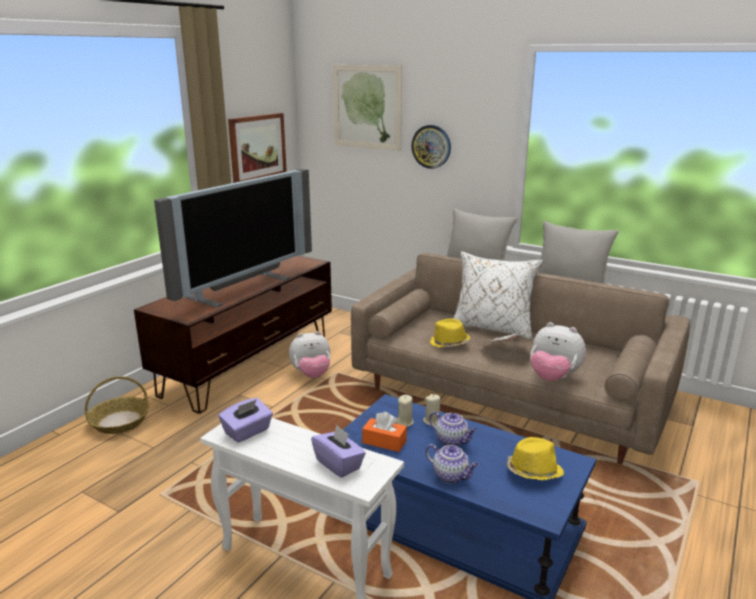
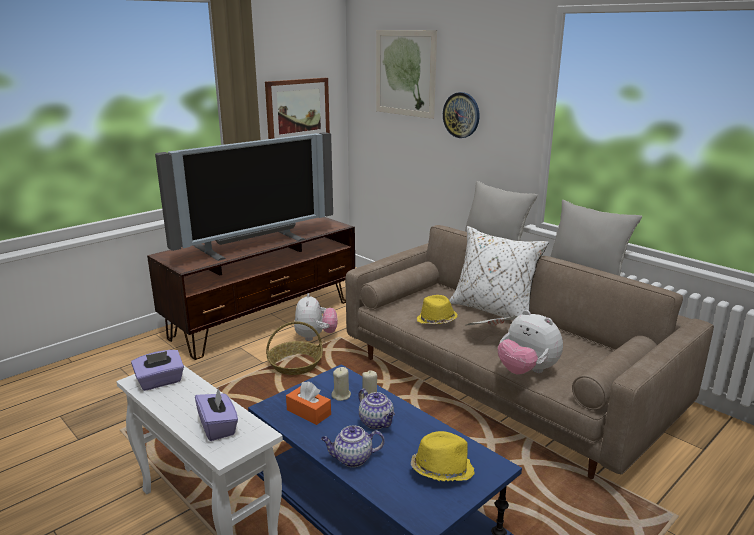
camera: 15 degrees right, 0 degrees up
basket [85,376,149,434] -> basket moved to [266,321,323,375]
plush toy [289,331,330,378] -> plush toy turned 90 degrees counterclockwise [294,293,338,341]
teapot [425,444,479,483] -> teapot turned 120 degrees clockwise [321,426,385,467]

